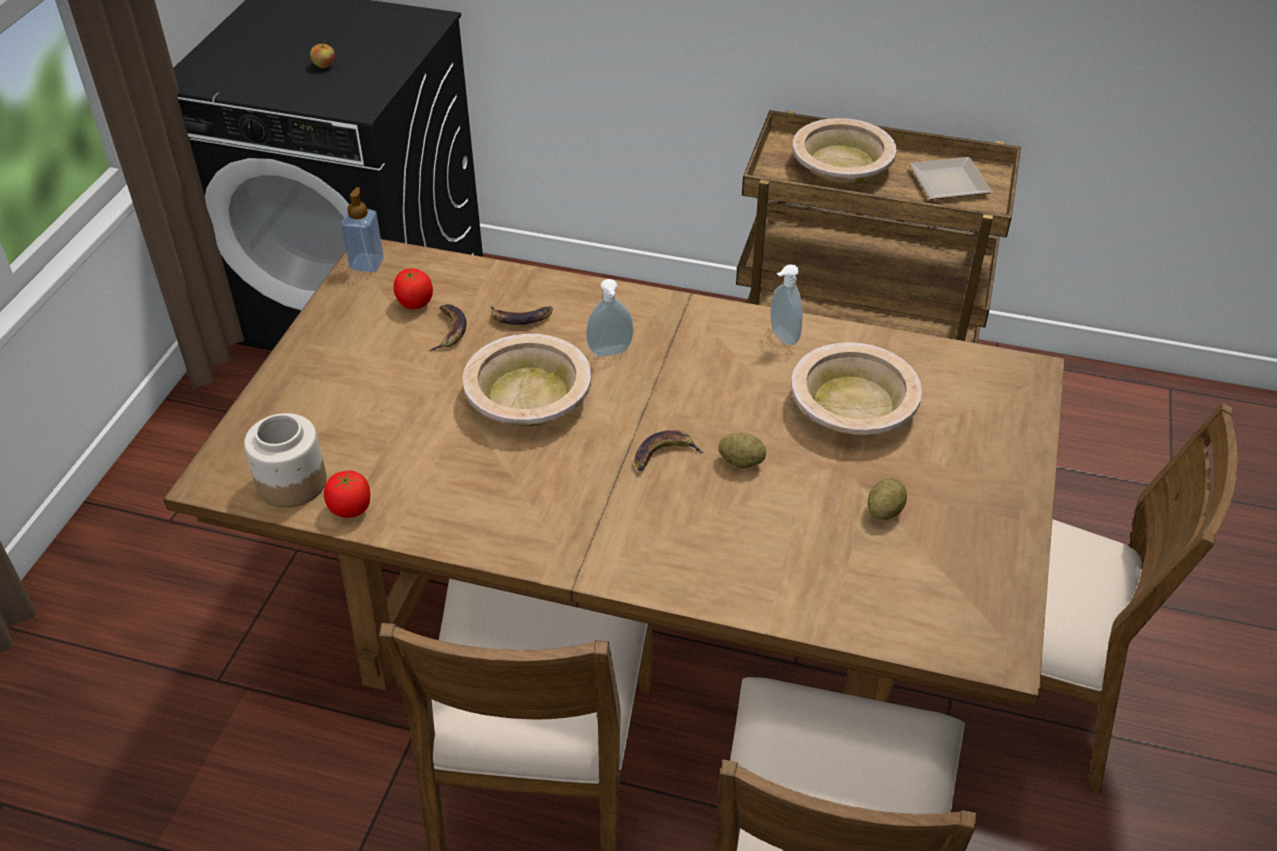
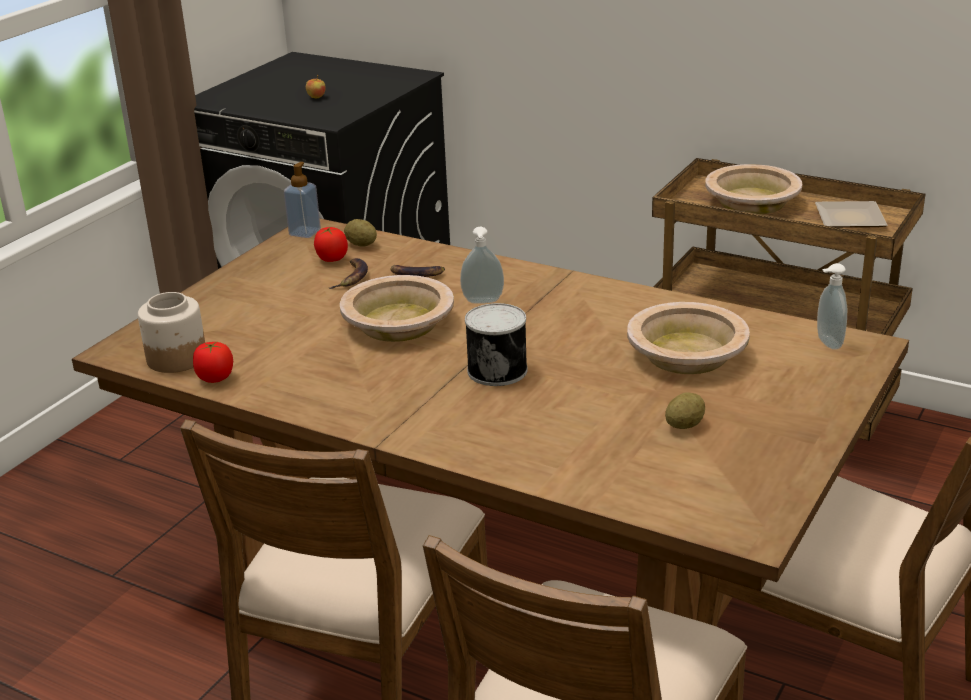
camera: 15 degrees right, 15 degrees down
banana [634,430,704,471] -> can [465,303,528,386]
potato [718,433,766,468] -> potato moved to [344,219,377,247]
soap dispenser [770,264,803,346] -> soap dispenser moved to [817,263,847,350]

